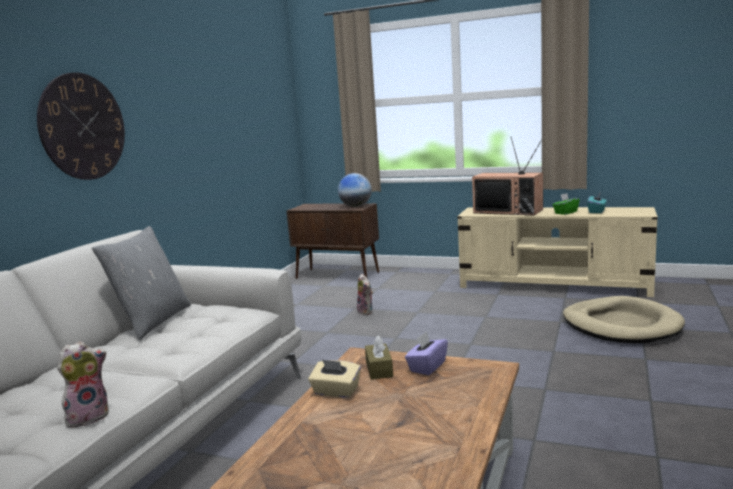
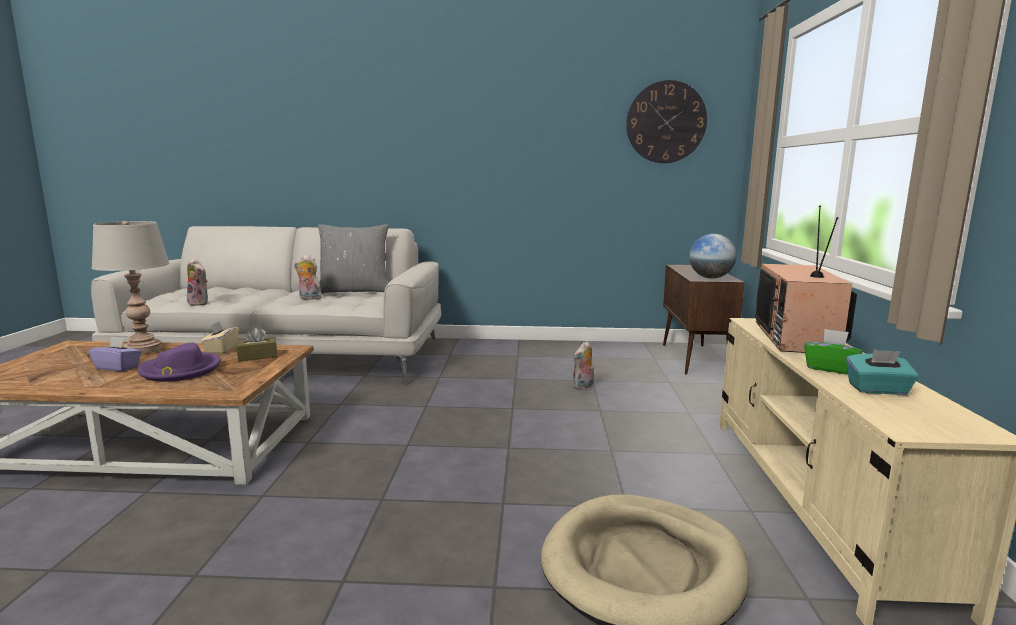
camera: 70 degrees right, 0 degrees up
wall clock [37,72,125,180] -> wall clock moved to [626,80,707,163]
purple tissue box [405,331,448,375] -> purple tissue box moved to [88,336,142,371]
none -> grey table lamp [92,221,170,354]
none -> purple hat [137,342,221,382]
none -> plush toy [294,255,322,300]

